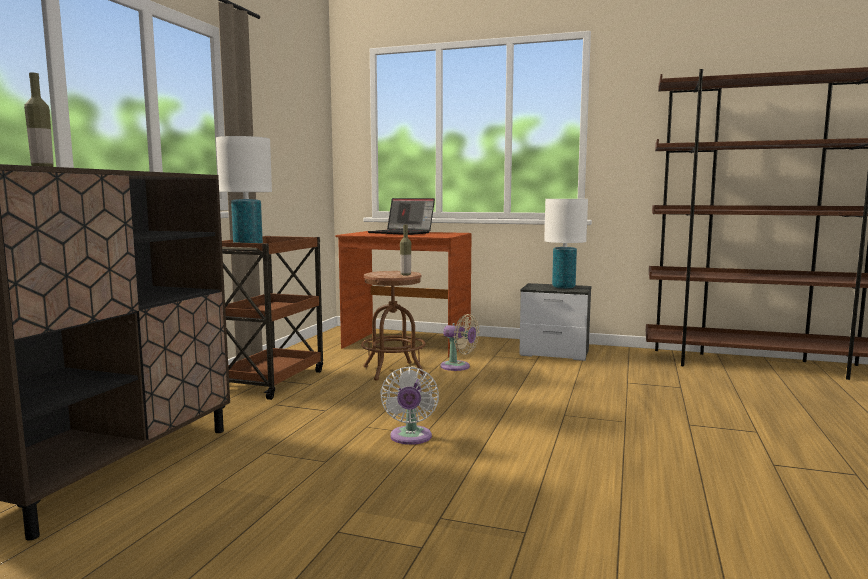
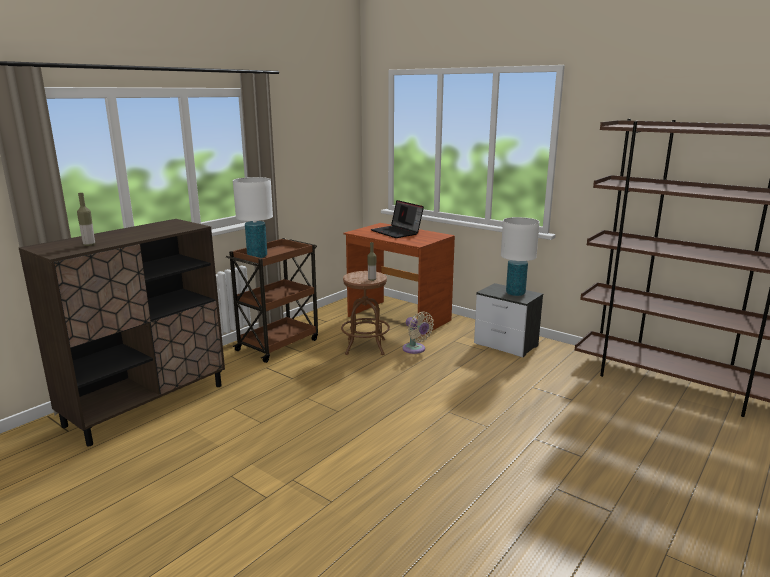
camera: 20 degrees right, 10 degrees up
white fan [380,366,439,445] -> none

